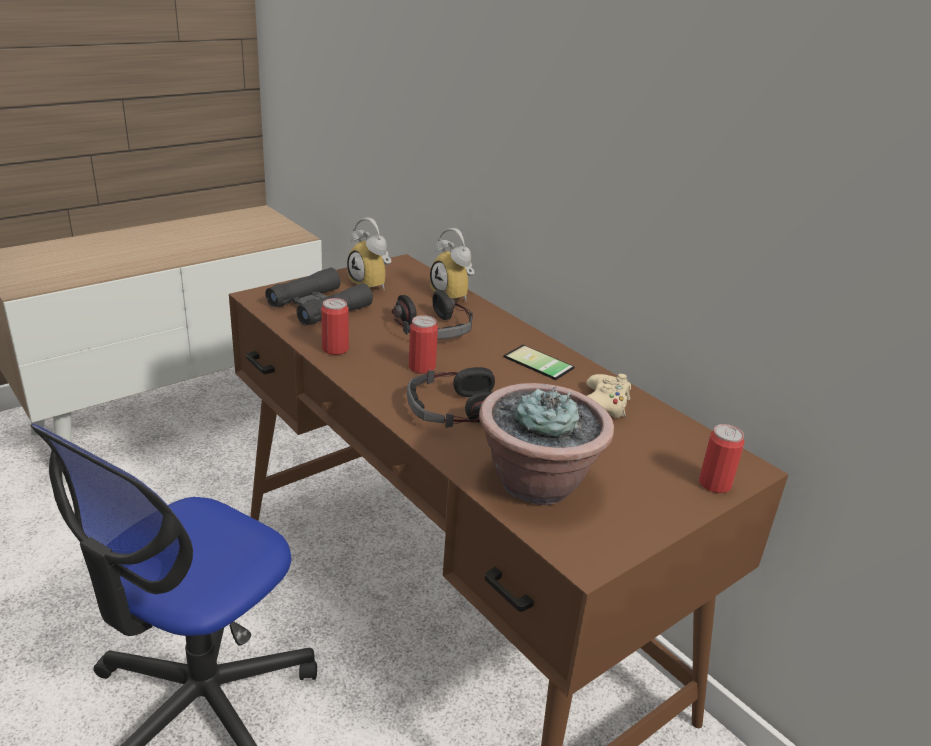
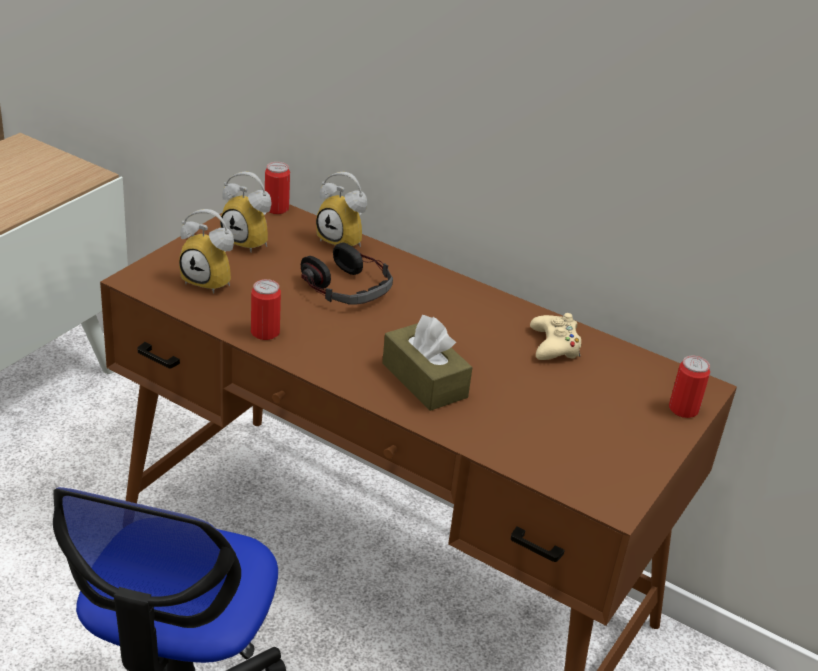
camera: 20 degrees left, 5 degrees up
black binoculars [265,267,373,325] -> alarm clock [179,209,234,294]
headphones [407,367,495,428] -> brown tissue box [382,315,473,411]
can [409,315,438,374] -> can moved to [265,162,290,214]
potted plant [479,383,614,505] -> none
phone [504,345,575,380] -> none

